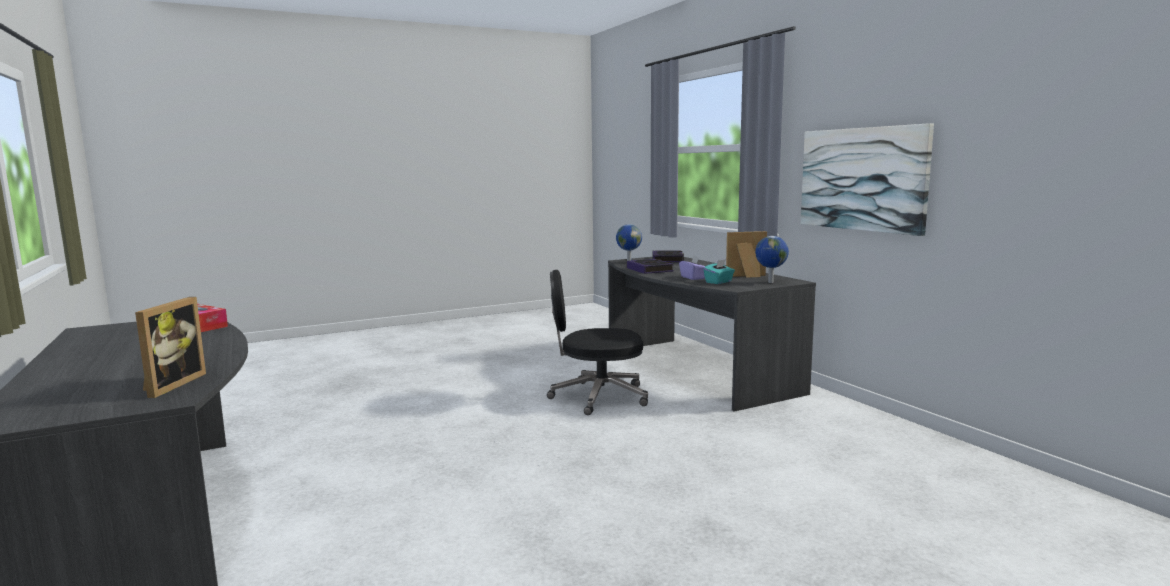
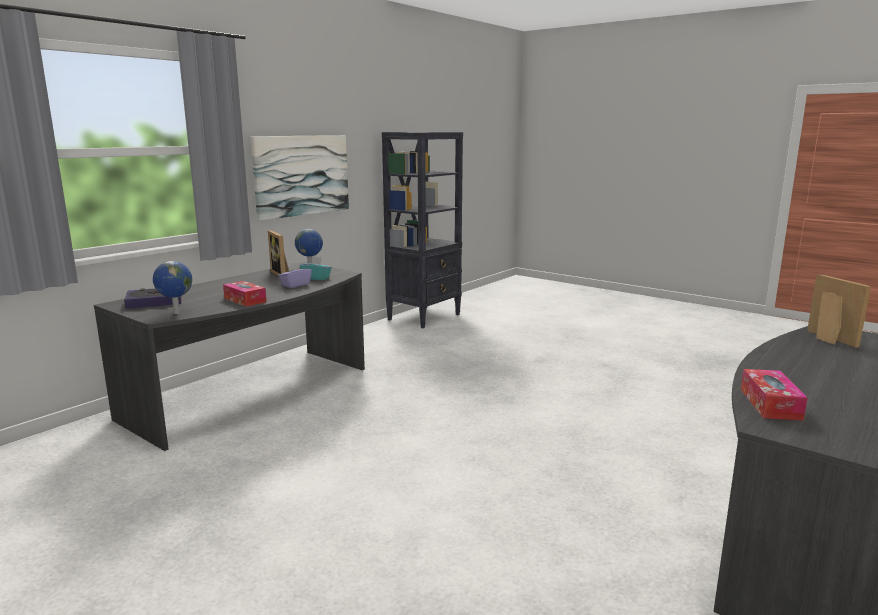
camera: 115 degrees left, 5 degrees up
picture frame [135,297,206,398] -> picture frame turned 90 degrees clockwise [807,274,871,348]
black office chair [547,270,648,415] -> none
book [627,259,674,274] -> tissue box [223,281,266,307]
none -> black bookcase [382,132,463,329]

